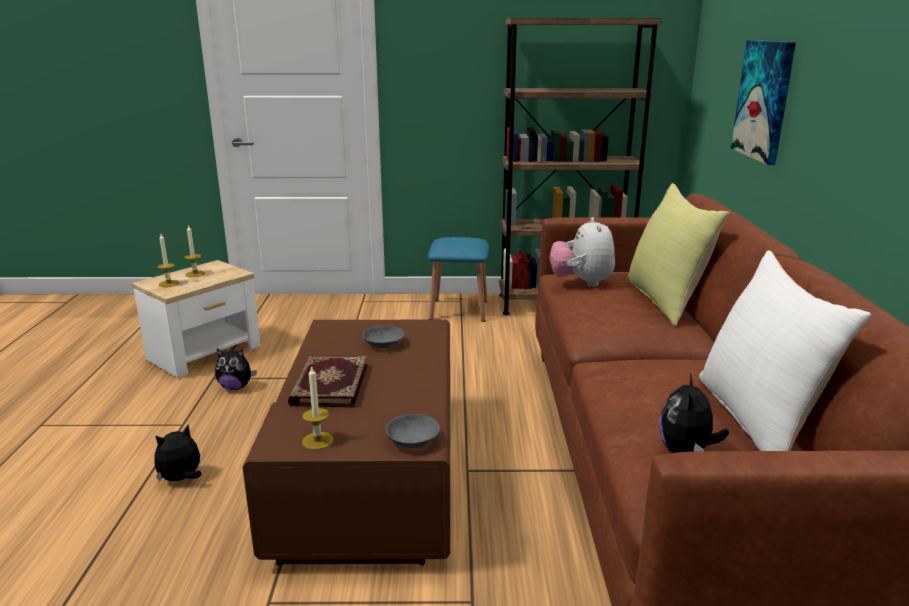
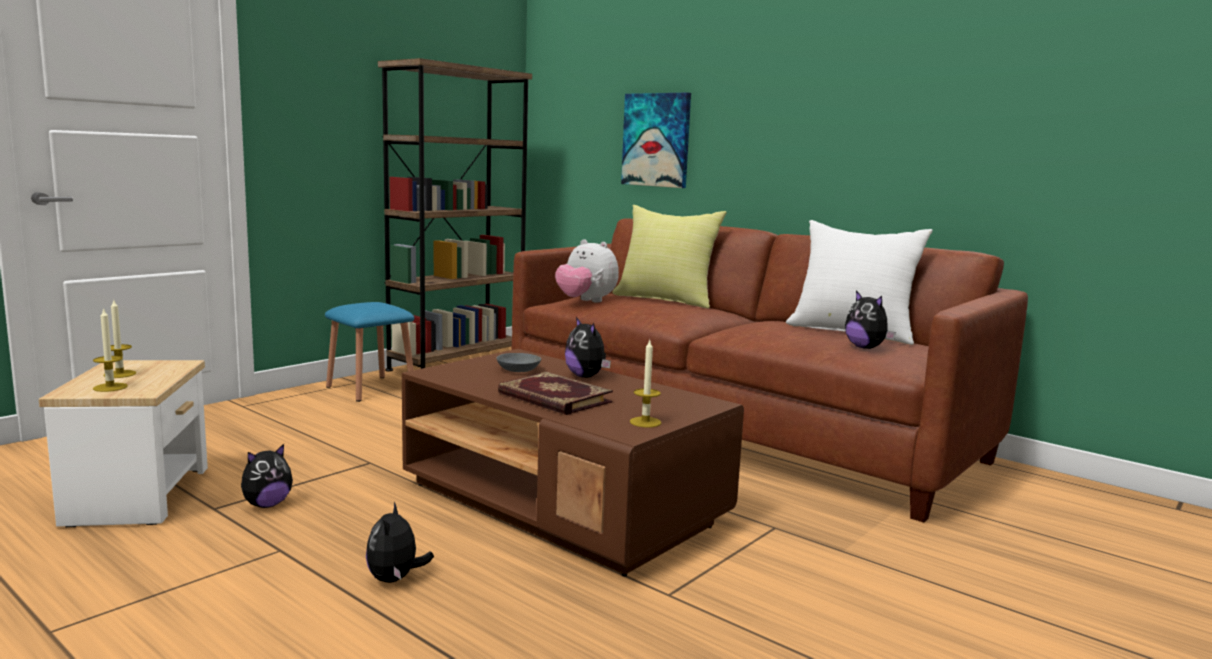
camera: 50 degrees left, 10 degrees down
grey bowl [386,414,440,448] -> none
none -> plush toy [565,317,611,378]

